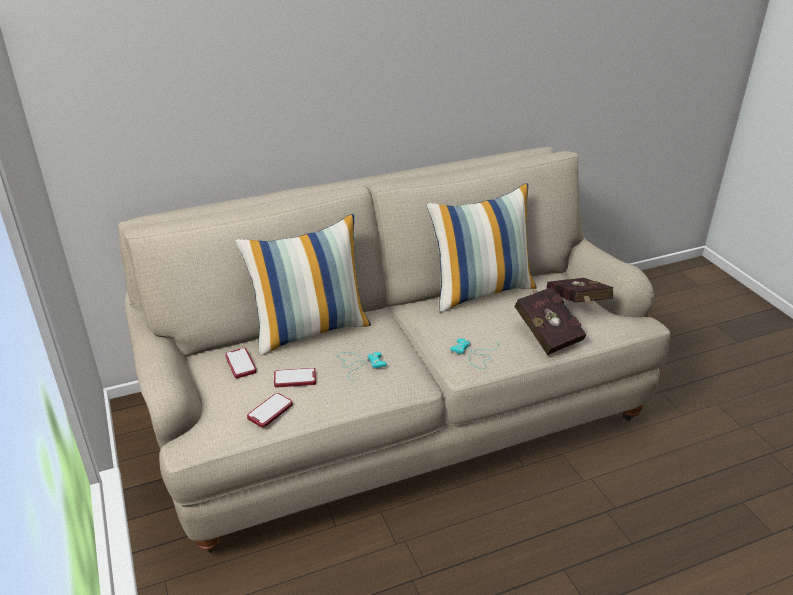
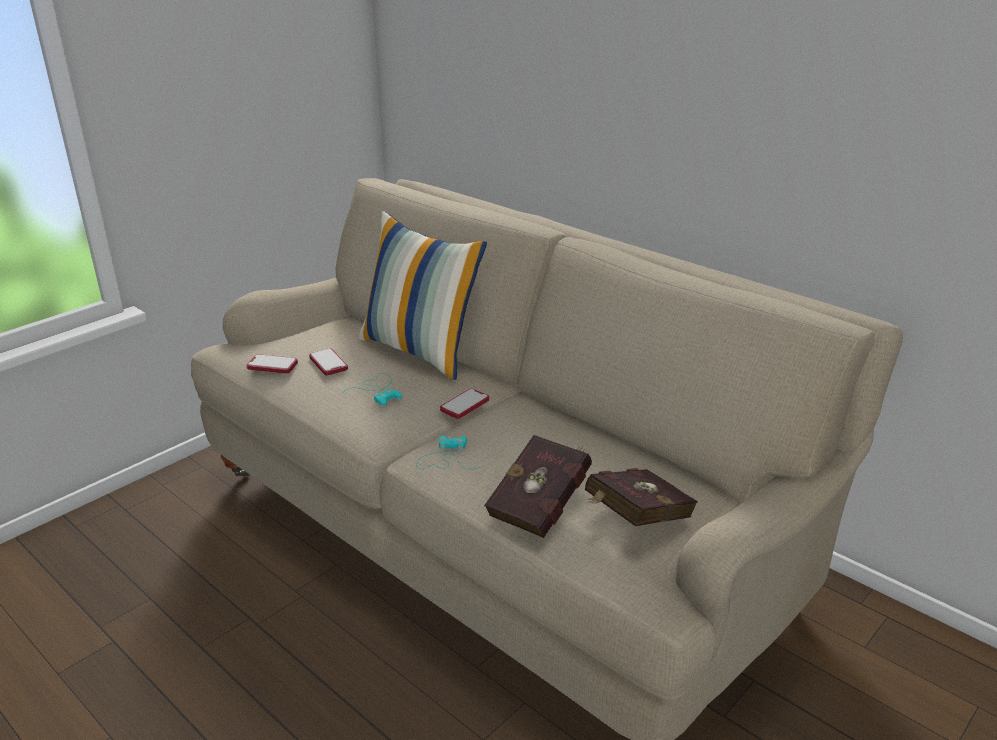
camera: 65 degrees right, 5 degrees down
phone [225,348,257,378] -> phone moved to [440,389,489,419]
pillow [426,183,537,312] -> none

